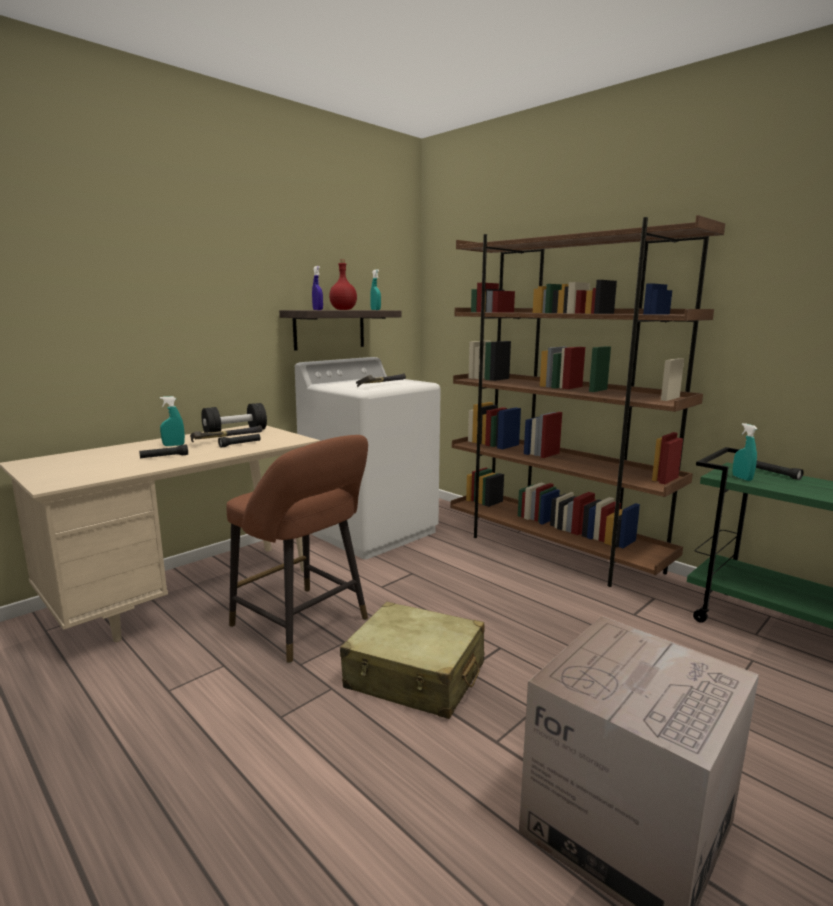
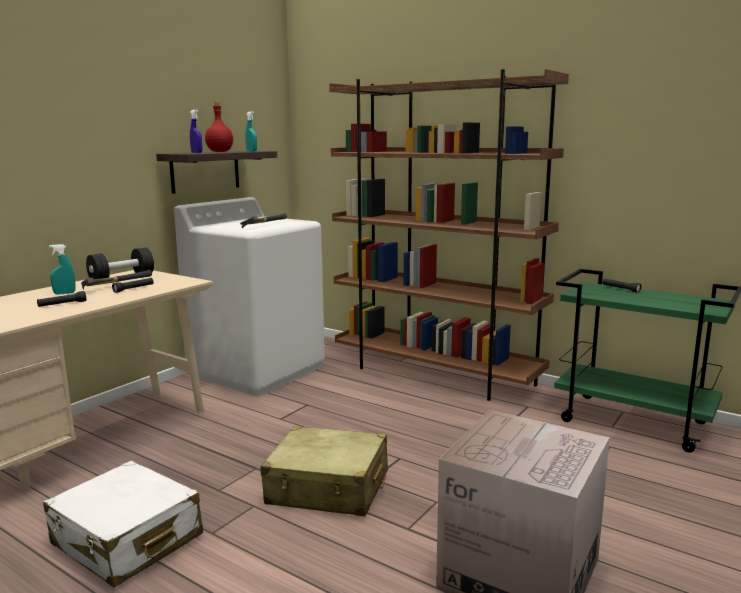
camera: 10 degrees left, 0 degrees up
brown stool [226,435,368,663] -> none
turquoise spray bottle [732,423,757,481] -> none
none -> white suitcase [43,461,203,588]

